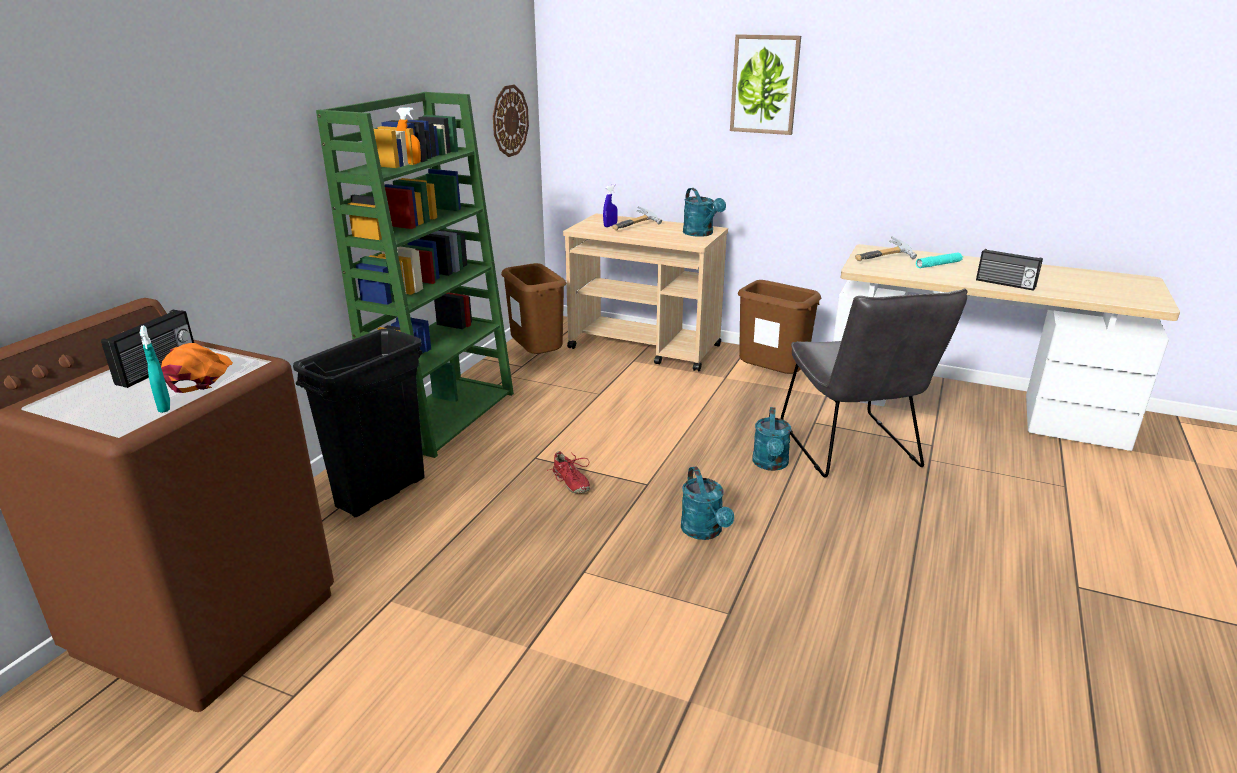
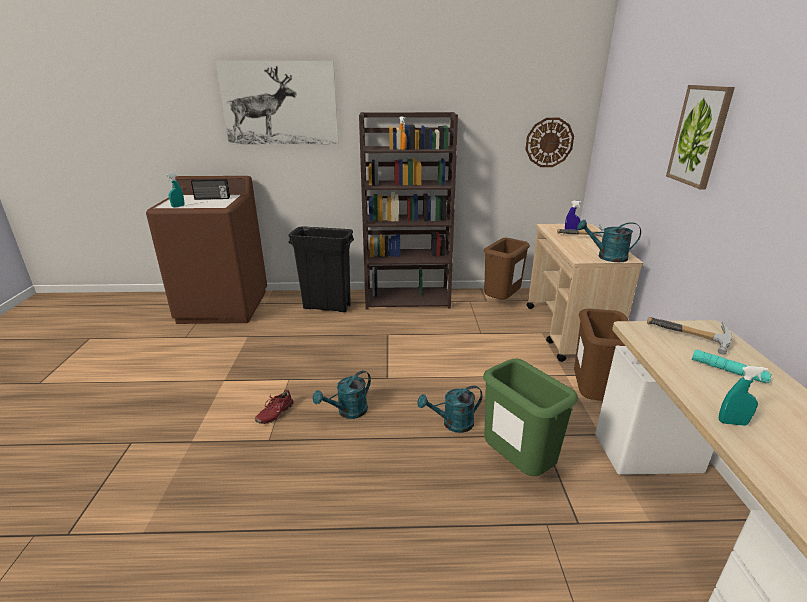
camera: 65 degrees right, 0 degrees up
orange cap [161,343,233,393] -> none
green bookcase [316,92,514,458] -> brown bookcase [359,112,458,309]
red shoe [547,451,590,494] -> red shoe moved to [255,389,294,424]
turquoise watering can [683,188,726,237] -> turquoise watering can turned 60 degrees clockwise [577,220,641,262]
grey chair [781,288,968,477] -> green trash can [483,359,578,476]
radio [976,249,1043,291] -> turquoise spray bottle [719,366,768,426]
none -> picture [215,61,338,144]

